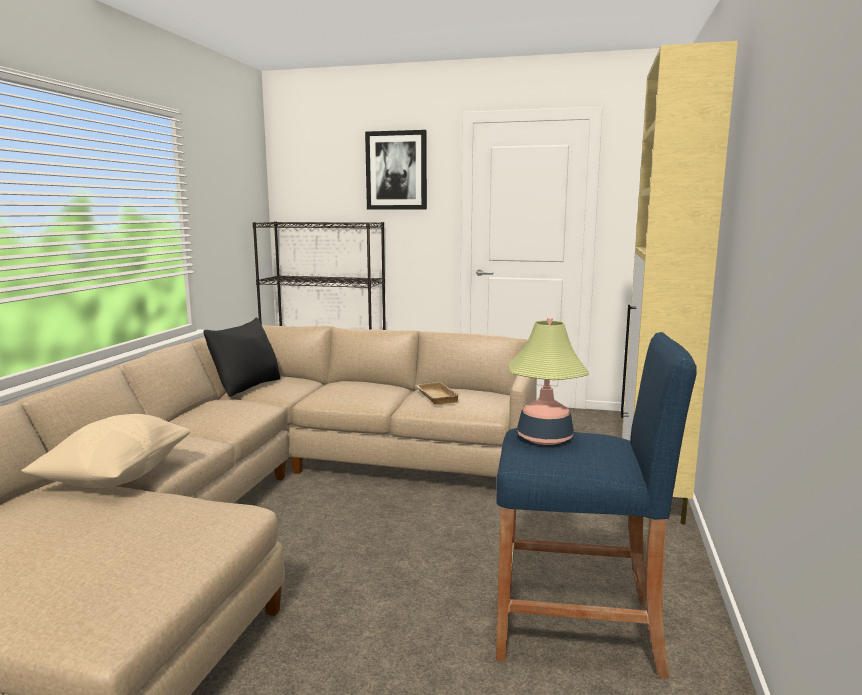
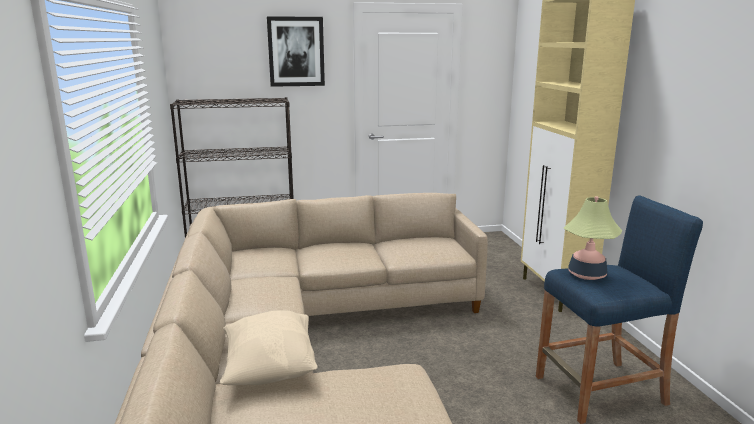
camera: 25 degrees left, 5 degrees up
black pillow [204,318,280,397] -> none
beige tray [415,382,461,405] -> none

